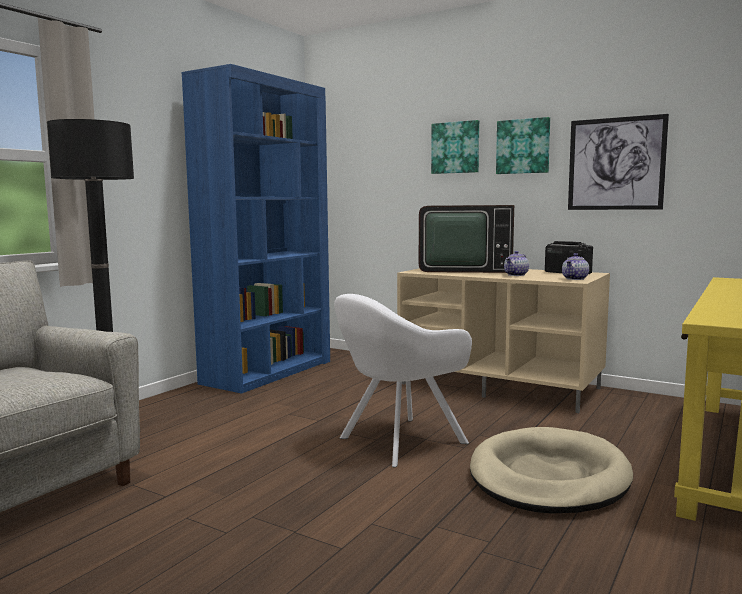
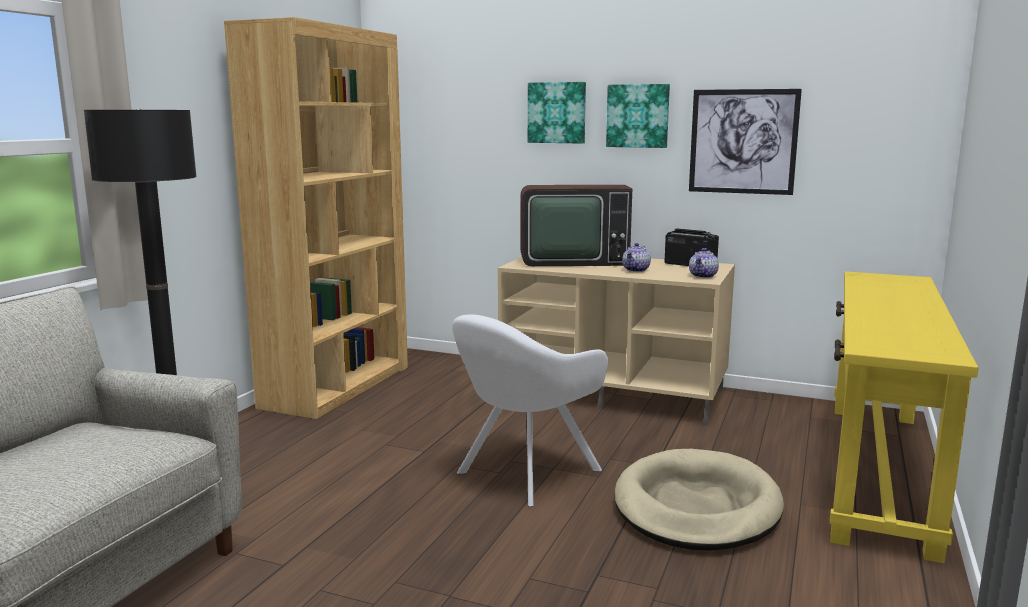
camera: 10 degrees left, 5 degrees up
blue bookcase [182,64,330,394] -> brown bookcase [224,17,408,419]

